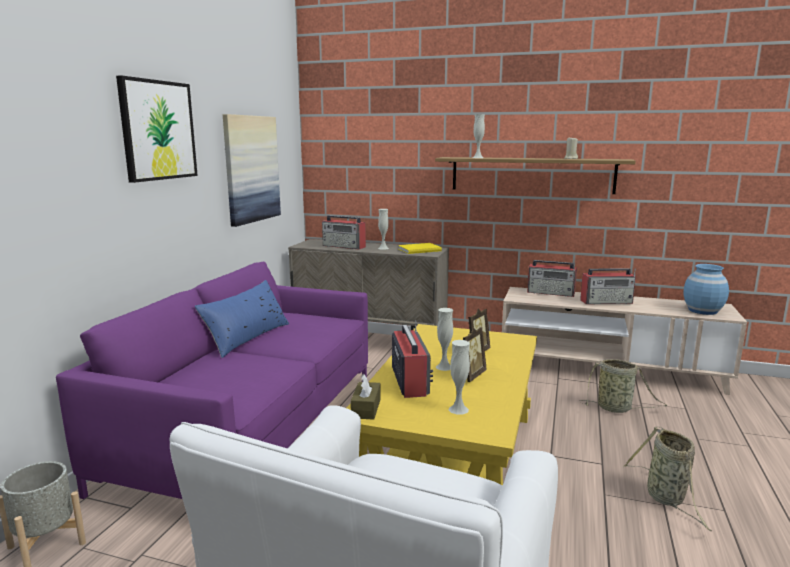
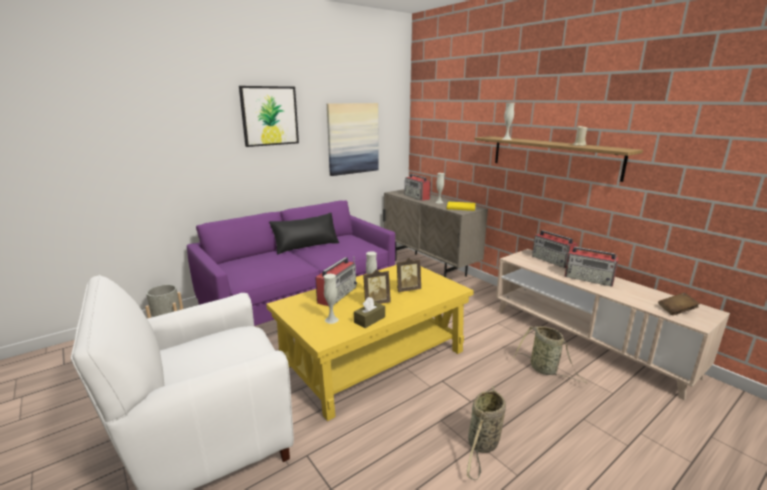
camera: 35 degrees right, 5 degrees up
blue pillow [195,280,289,358] -> black pillow [269,213,339,255]
brown tissue box [350,374,381,420] -> brown tissue box moved to [354,297,385,328]
blue vase [684,264,729,315] -> brown book [658,293,700,316]

